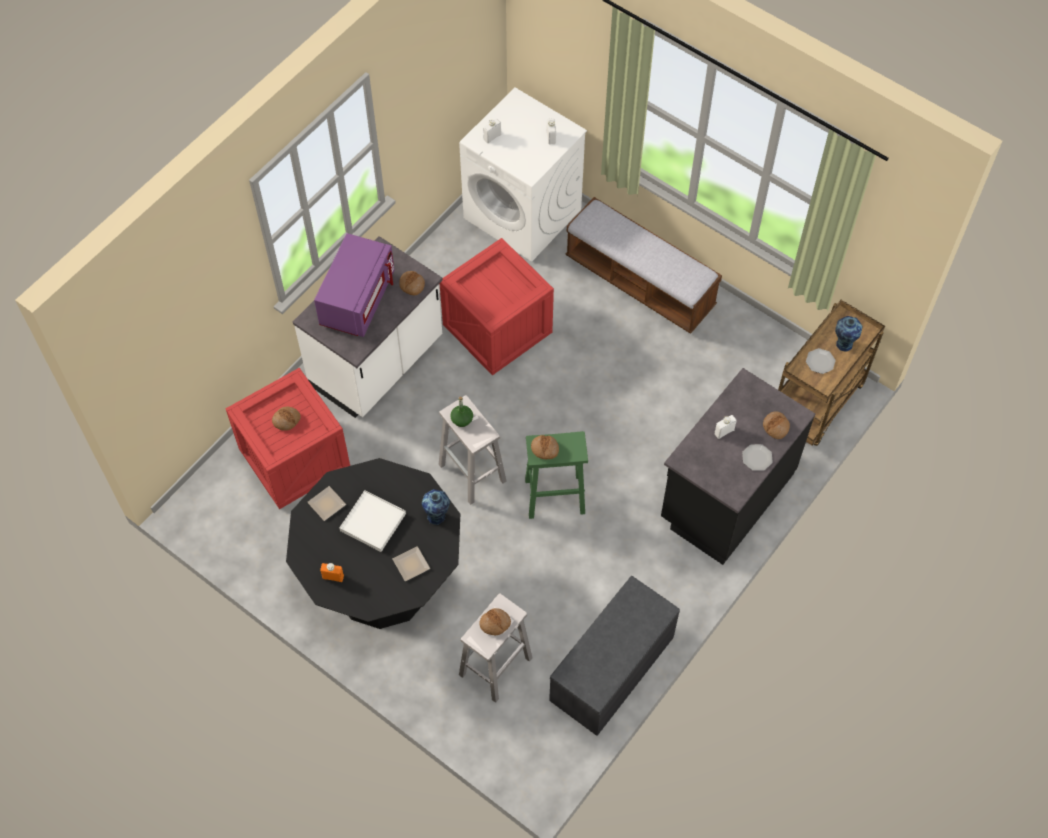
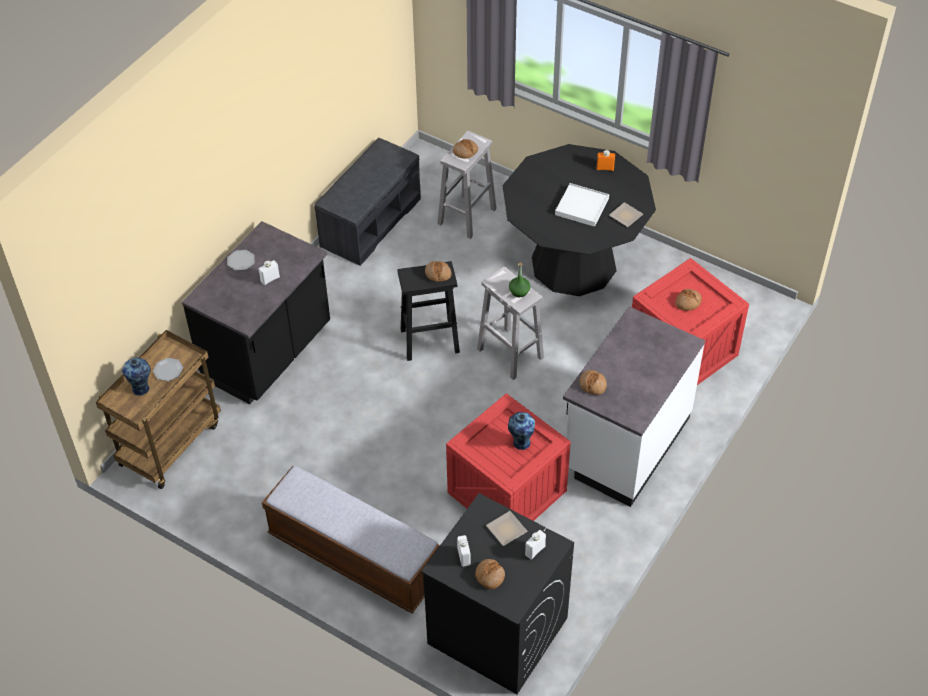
camera: 175 degrees right, 10 degrees down
purple microwave [314,233,394,337] -> none
plate [393,546,430,582] -> plate moved to [486,511,528,546]
vase [421,489,450,525] -> vase moved to [508,412,535,450]
white washing machine [459,87,587,262] -> black washing machine [421,493,574,694]
green stool [525,431,588,519] -> black stool [397,261,460,361]
bread [763,411,790,439] -> bread moved to [475,559,505,589]

